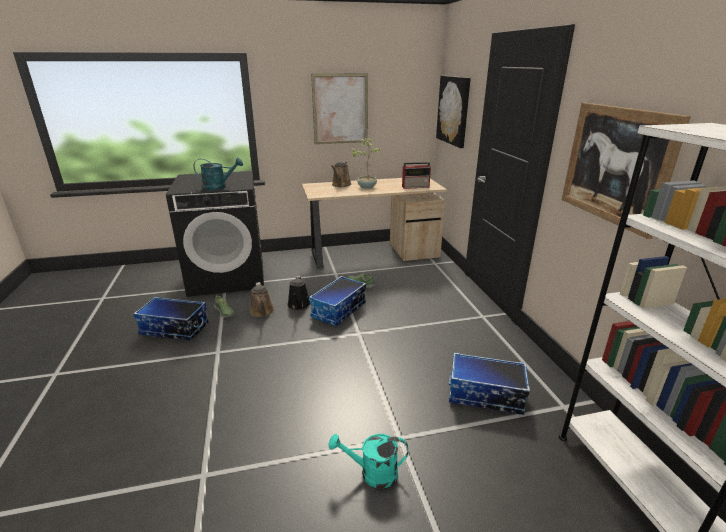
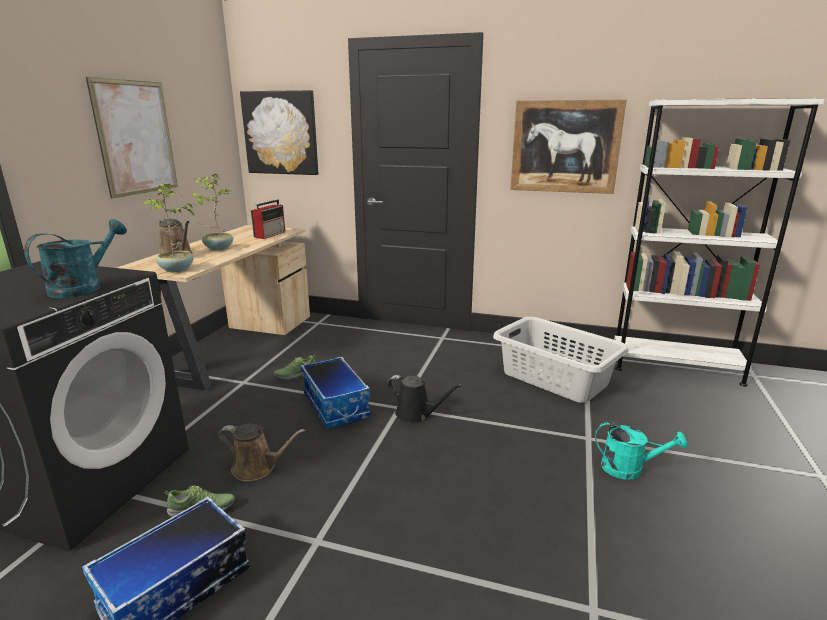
camera: 60 degrees left, 5 degrees down
black watering can [287,276,310,310] -> black watering can moved to [388,375,462,424]
turquoise watering can [329,434,408,489] -> turquoise watering can turned 105 degrees counterclockwise [595,421,688,480]
storage box [449,353,530,415] -> grey laundry basket [493,317,628,403]
none -> potted plant [143,182,194,272]

